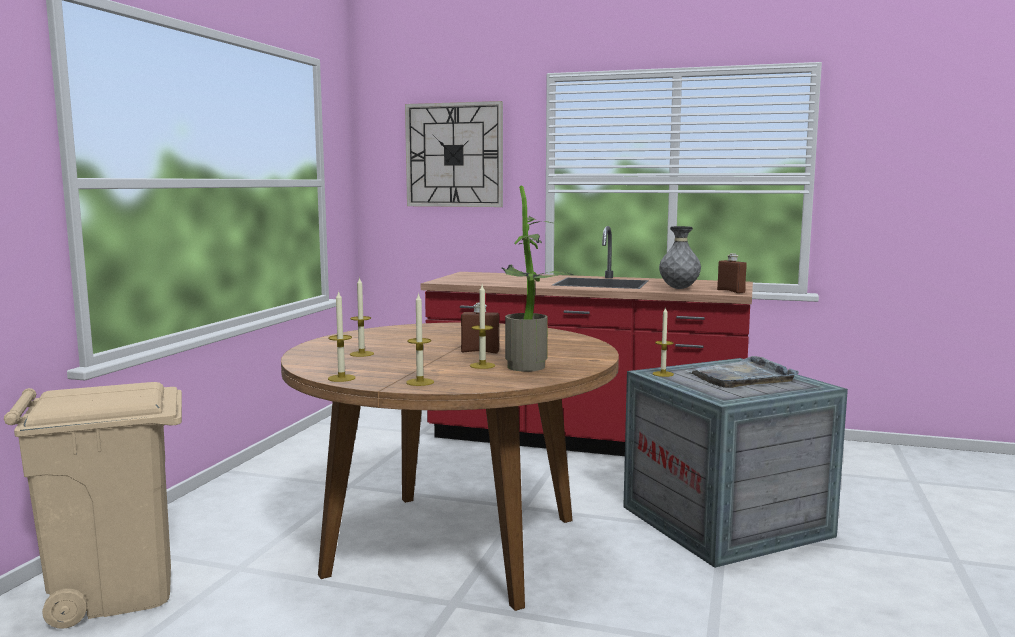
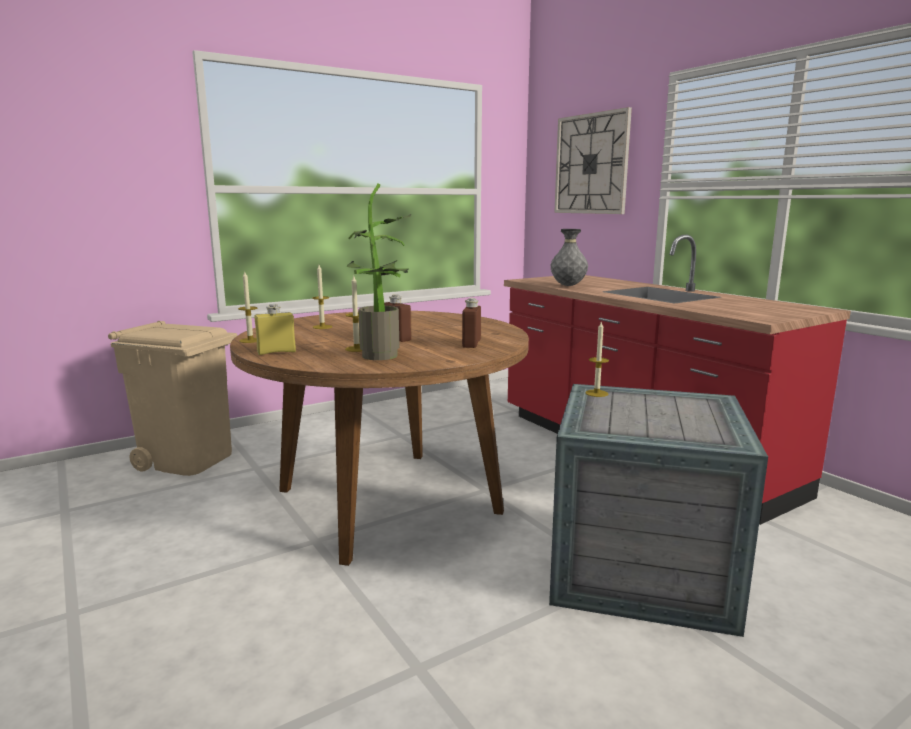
camera: 40 degrees right, 5 degrees up
candle [406,293,434,386] -> yellow bottle [255,304,296,355]
grey vase [659,226,701,289] -> grey vase moved to [551,229,588,286]
grey tray [684,356,799,388] -> none
brown bottle [717,253,747,293] -> brown bottle moved to [462,298,481,348]

